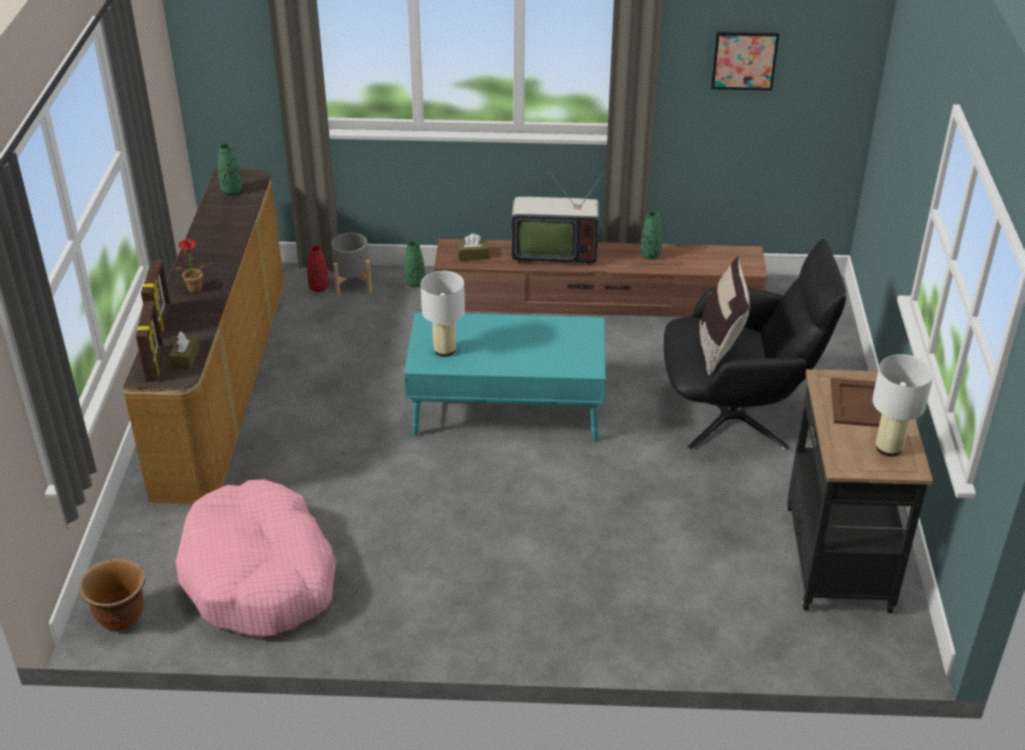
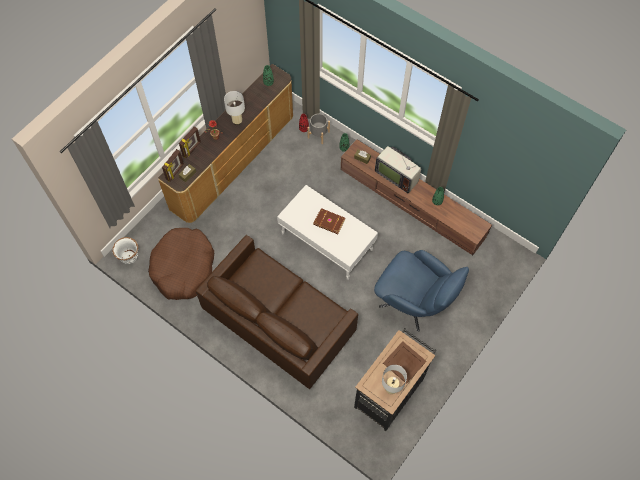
camera: 35 degrees right, 25 degrees up
brown planter [79,558,145,631] -> white planter [112,237,138,264]
pink dog bed [176,479,336,637] -> brown dog bed [148,228,214,300]
turquoise coffee table [404,312,606,441] -> white coffee table [277,185,378,280]
white table lamp [421,271,465,357] -> white table lamp moved to [224,91,245,125]
black armchair [664,239,846,450] -> blue armchair [374,250,469,332]
pillow [700,255,750,375] -> none
picture [711,32,779,90] -> none
none -> brown sofa [196,235,358,389]
none -> brown book [313,208,345,234]

